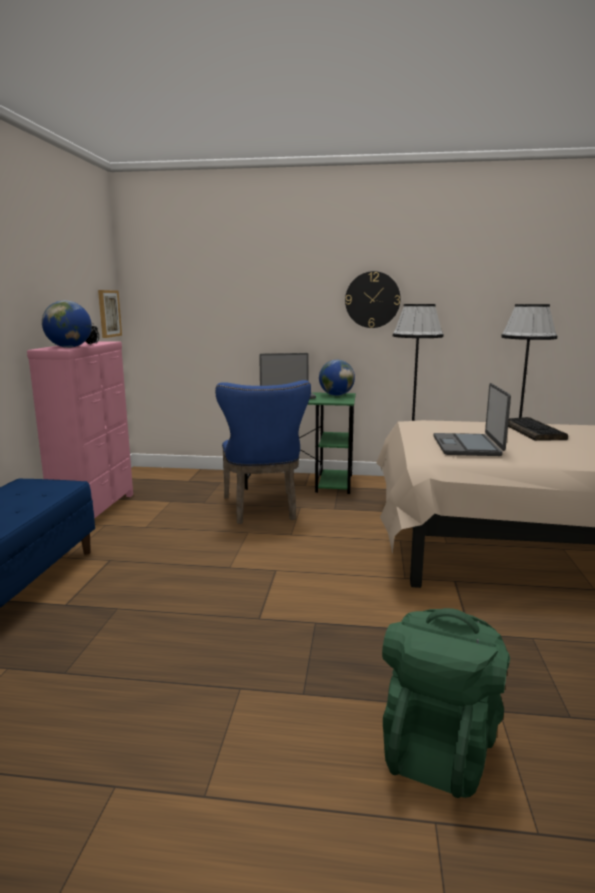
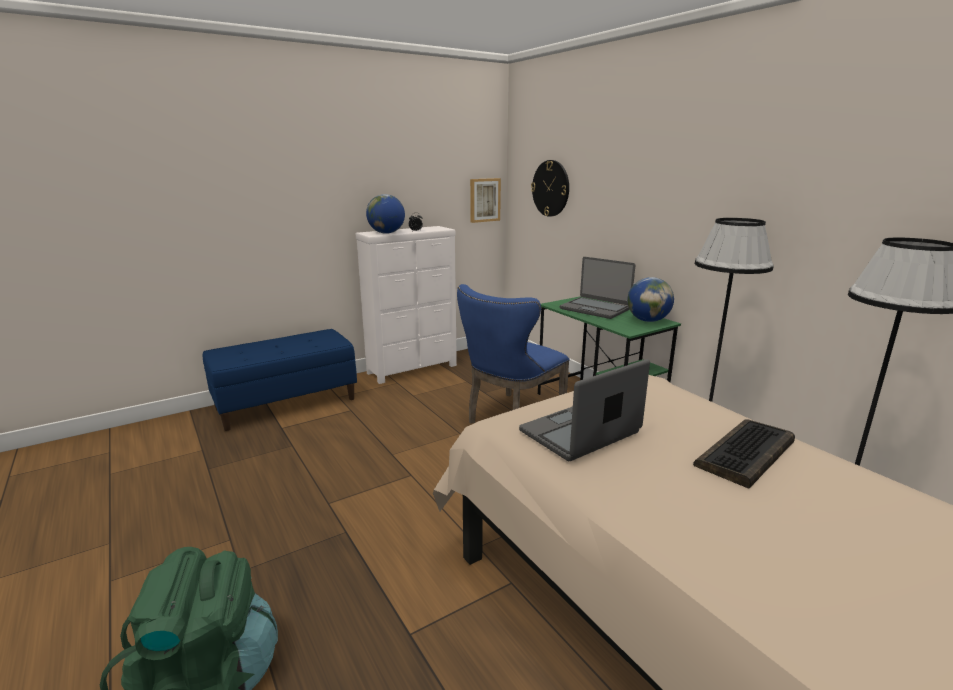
camera: 50 degrees right, 5 degrees up
pink dresser [27,341,133,519] -> white dresser [356,226,457,384]
wall clock [345,271,401,328] -> wall clock moved to [531,160,569,217]

